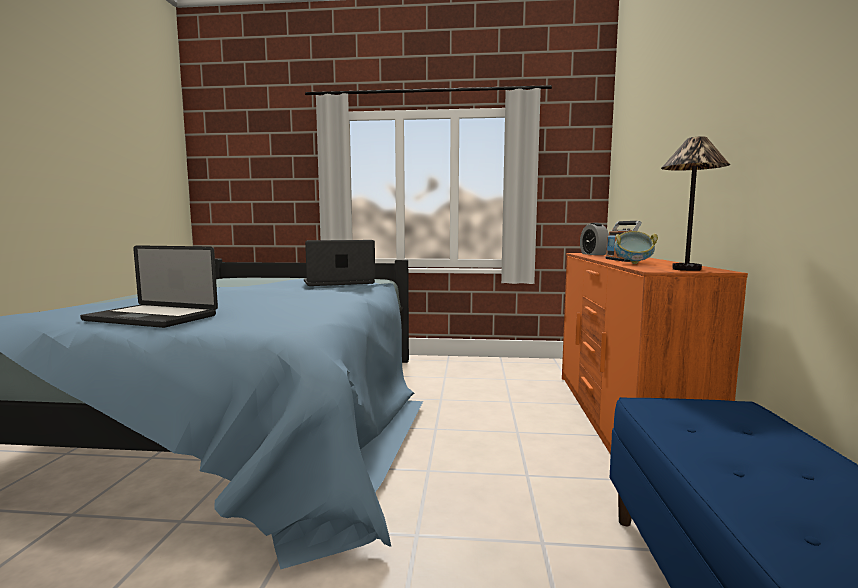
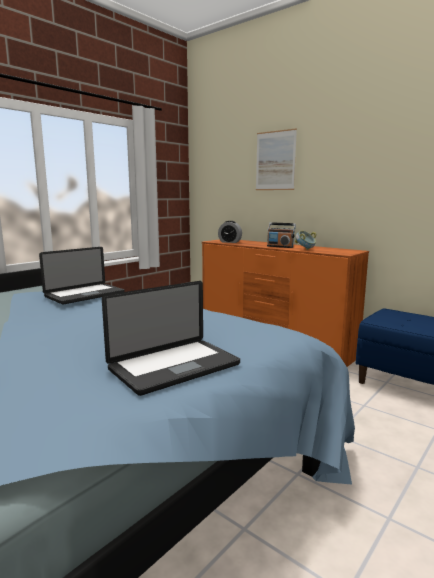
camera: 55 degrees left, 5 degrees up
laptop [304,240,375,286] -> laptop turned 150 degrees counterclockwise [39,247,125,304]
table lamp [661,136,730,271] -> none
none -> picture [256,128,297,190]

